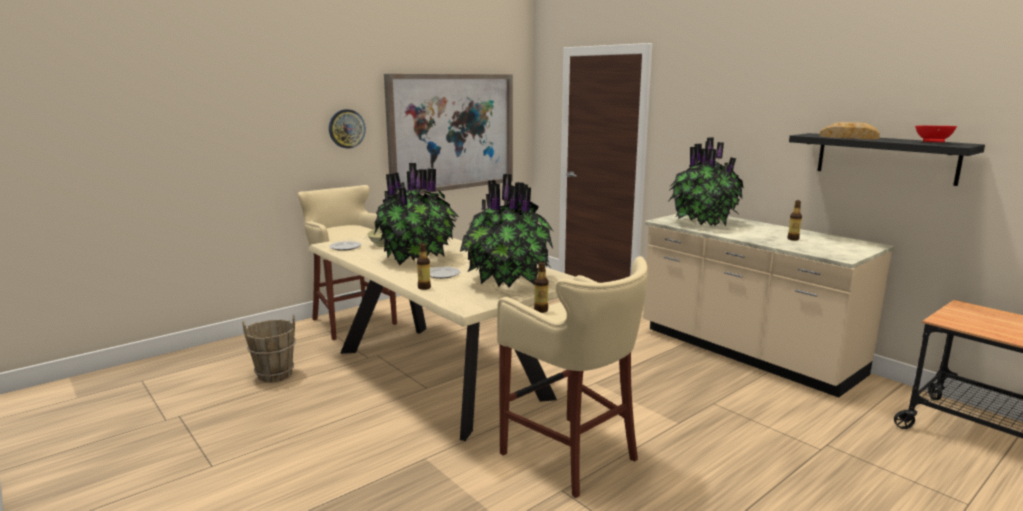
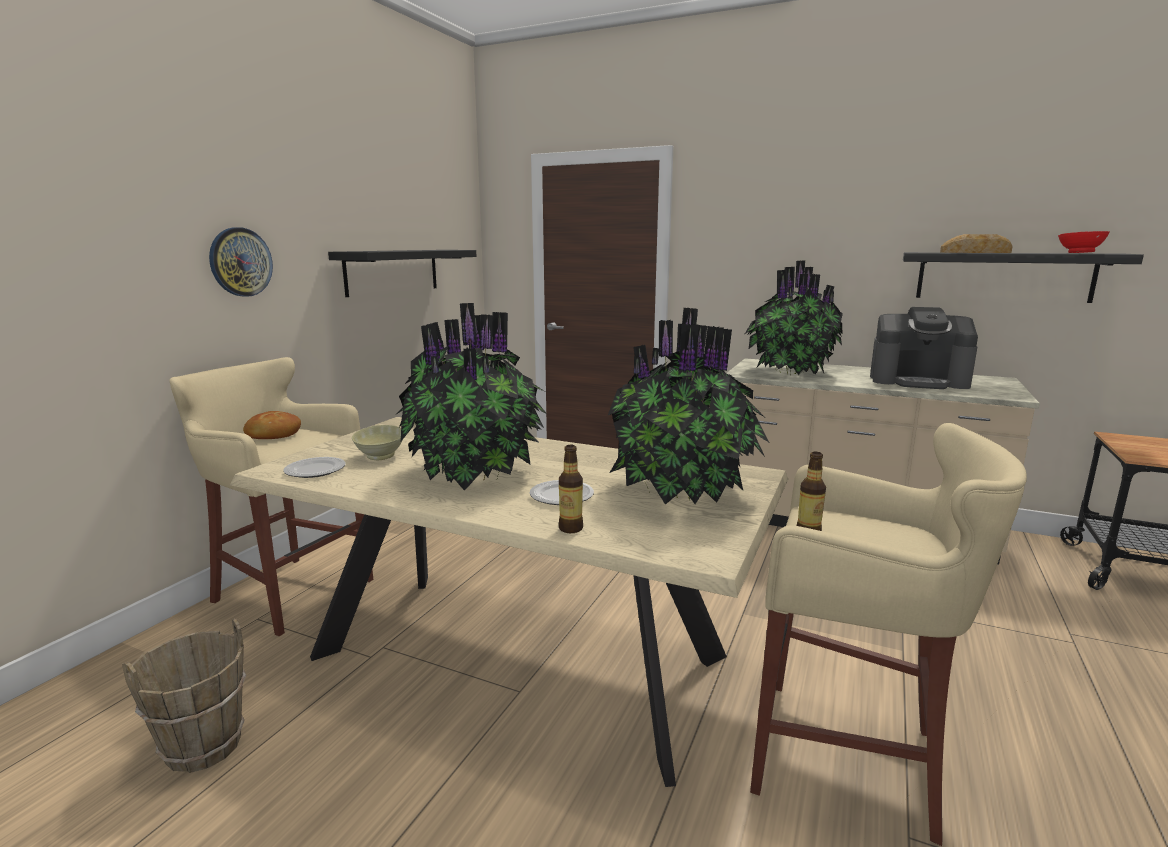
camera: 25 degrees left, 0 degrees up
picture [384,74,513,197] -> black shelf [328,250,476,297]
bottle [787,200,802,240] -> coffee machine [870,307,978,389]
none -> bread [243,411,301,439]

